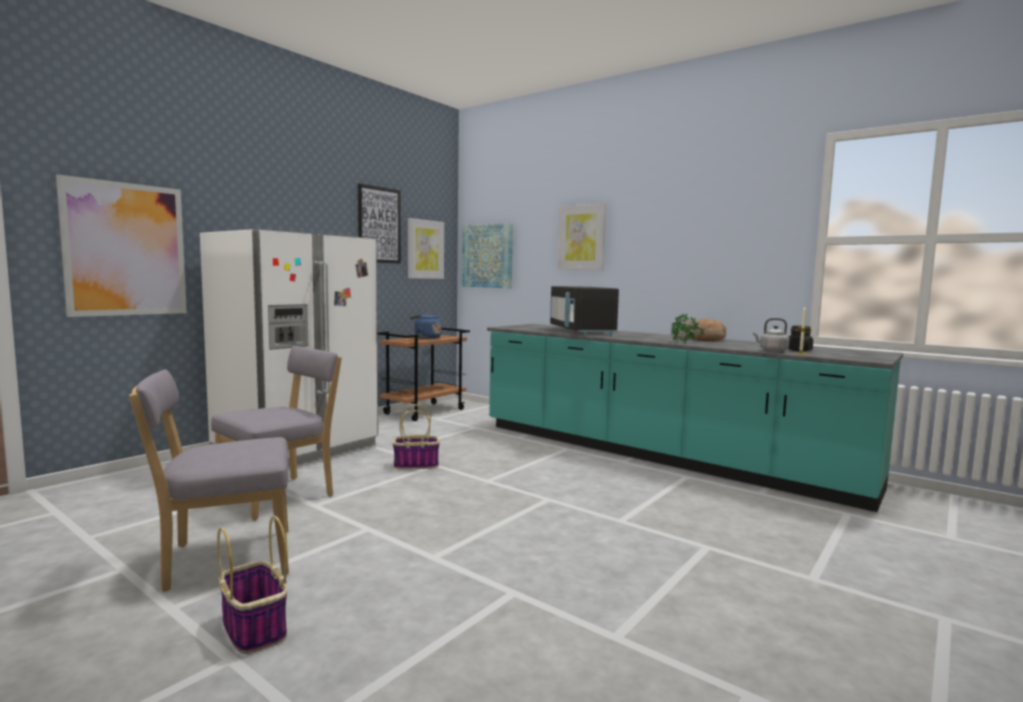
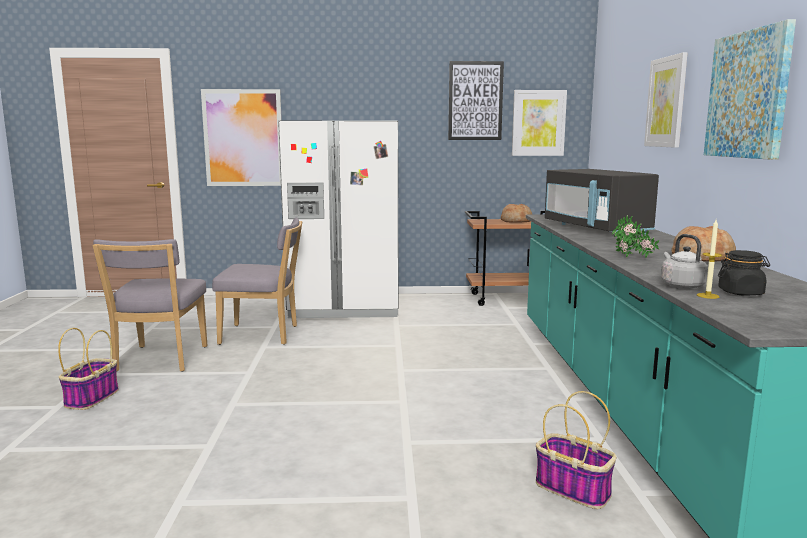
camera: 50 degrees right, 5 degrees up
grey chair [129,370,289,592] -> grey chair turned 120 degrees counterclockwise [92,239,207,372]
basket [393,405,440,469] -> basket moved to [536,391,616,509]
blue kettle [409,313,441,339] -> bread [501,204,533,223]
picture [462,223,513,288] -> picture moved to [704,19,796,160]
black microwave [550,286,619,336] -> black microwave turned 60 degrees counterclockwise [545,169,659,235]

